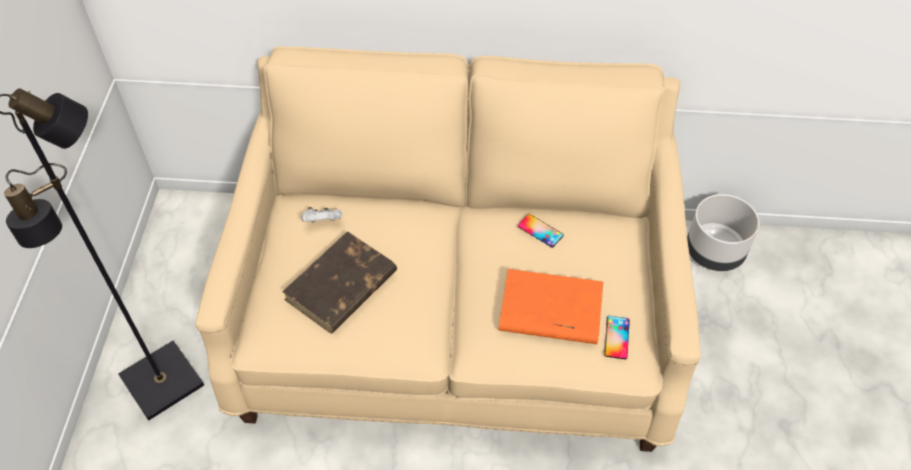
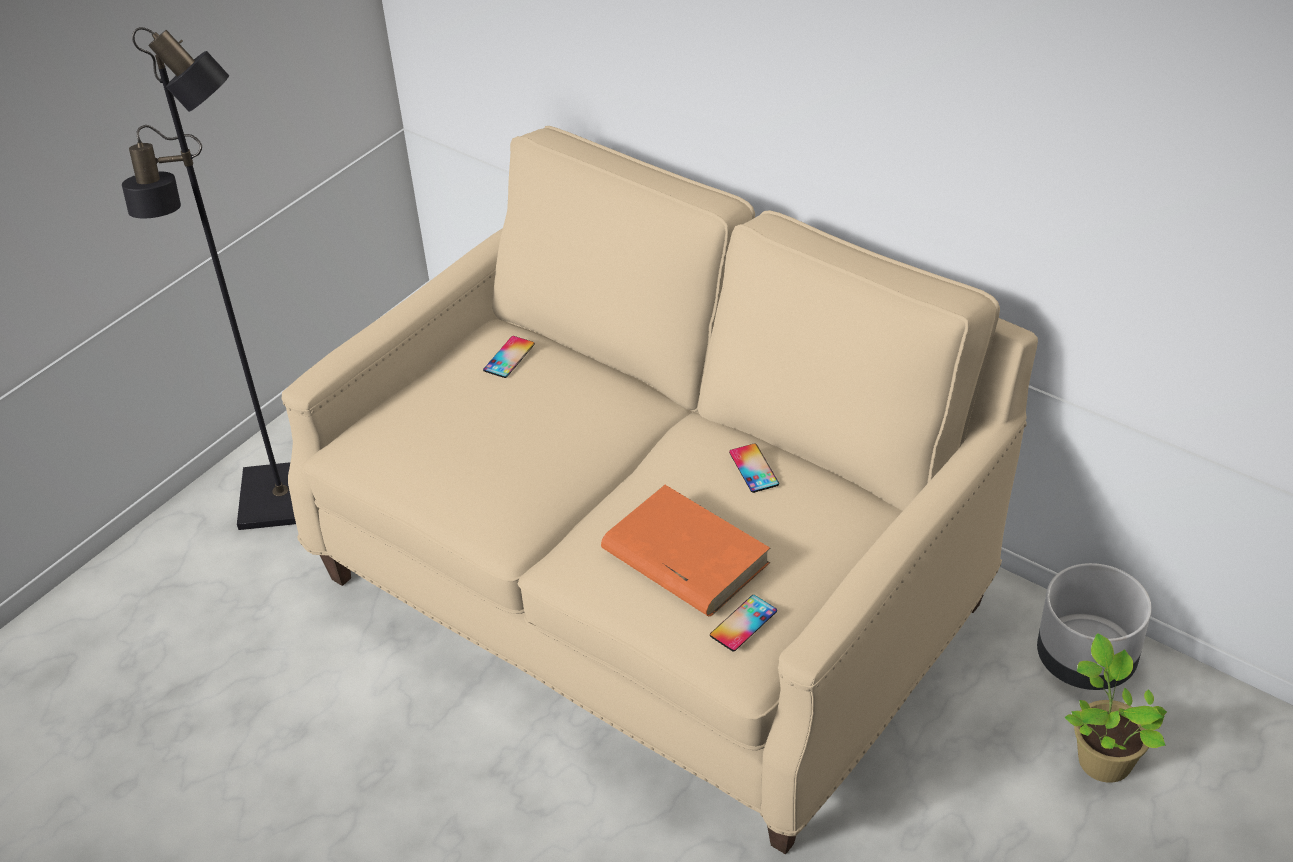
camera: 35 degrees right, 10 degrees down
brown book [282,231,397,334] -> none
white game controller [301,207,342,222] -> phone [483,336,535,378]
none -> potted plant [1065,633,1167,783]

